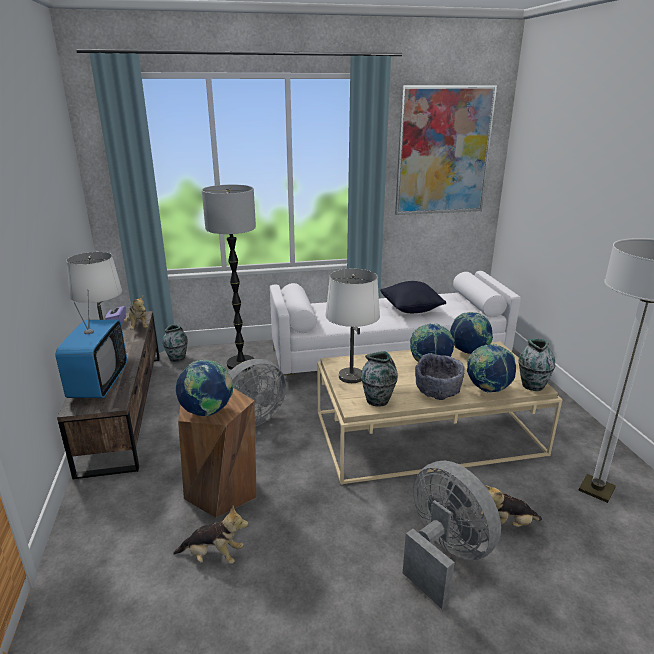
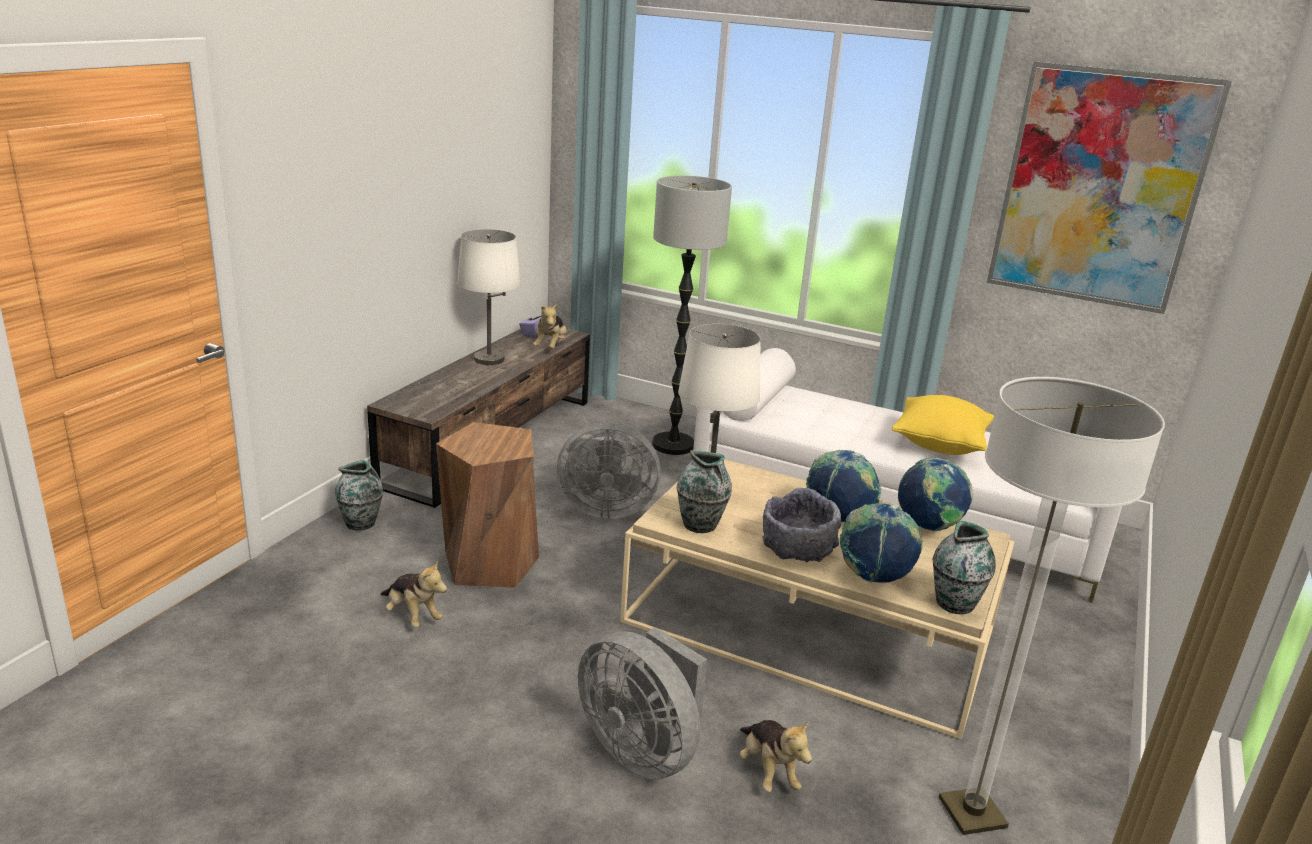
camera: 35 degrees right, 0 degrees up
television [55,290,127,398] -> none
vase [162,324,188,362] -> vase moved to [335,460,383,530]
globe [175,360,233,417] -> none
black pillow [380,281,446,313] -> yellow pillow [892,395,994,455]
grey fan [403,461,501,609] -> grey fan turned 135 degrees clockwise [578,627,707,780]
plush toy [481,485,542,527] -> plush toy turned 135 degrees counterclockwise [740,720,812,792]

